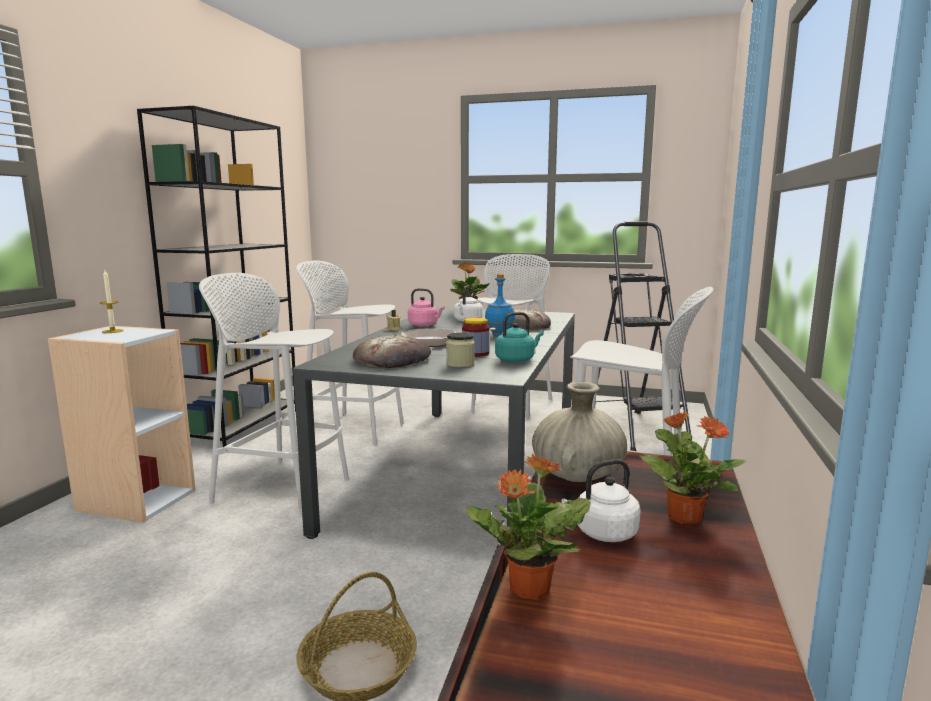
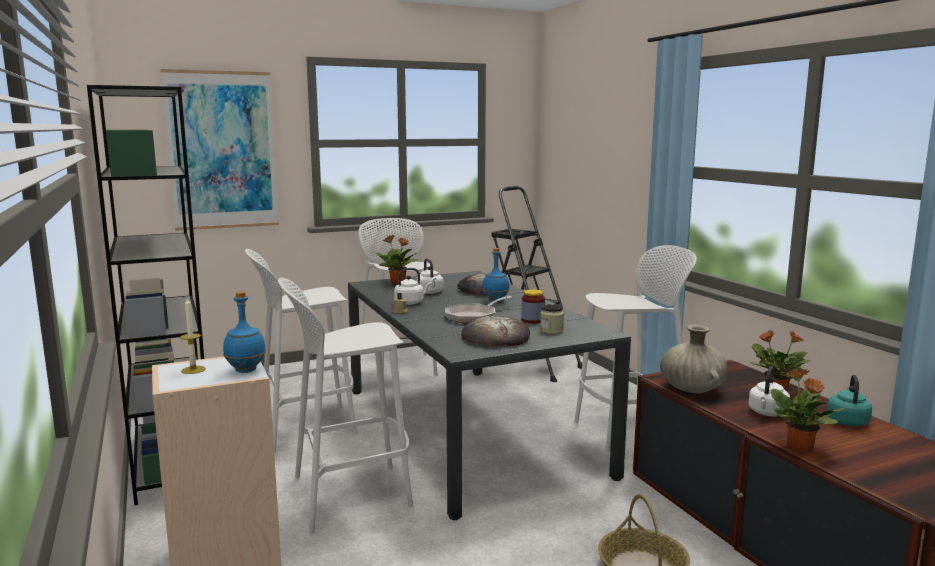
camera: 40 degrees left, 0 degrees up
pink kettle [408,288,445,327] -> white kettle [394,268,431,305]
turquoise kettle [495,312,543,363] -> turquoise kettle moved to [827,375,872,427]
none -> picture [160,69,279,231]
none -> blue bottle [223,291,266,373]

